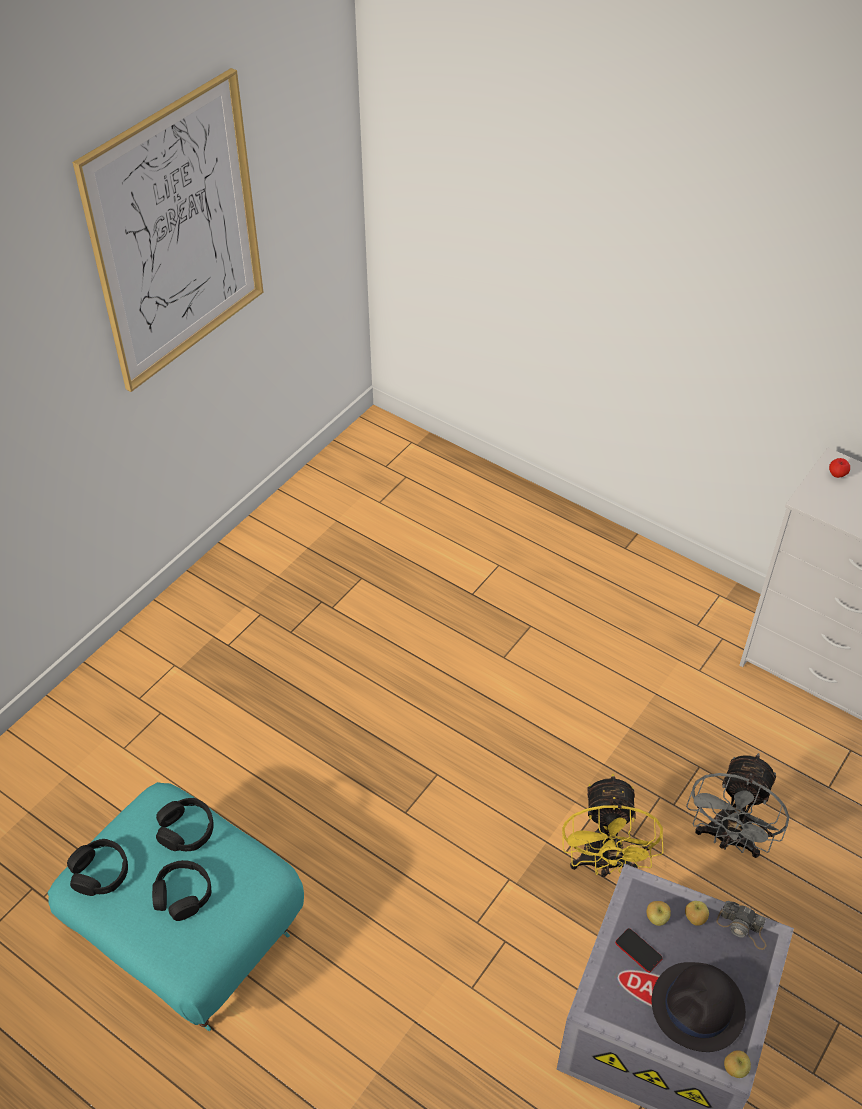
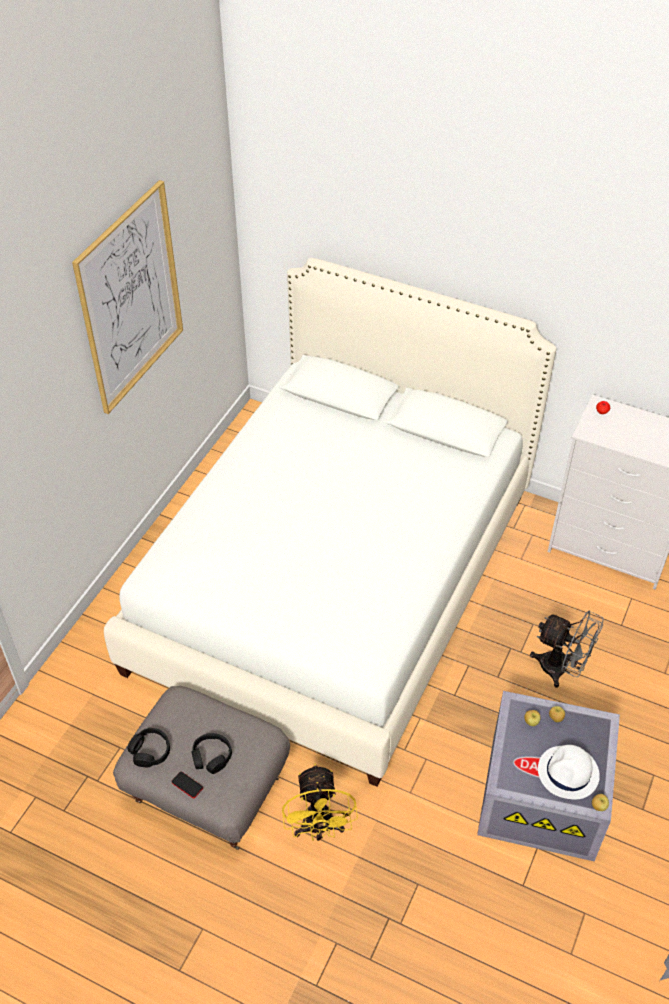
camera: 10 degrees left, 0 degrees up
turquoise ottoman [48,782,304,1031] -> grey ottoman [113,686,290,850]
black headphones [156,798,214,851] -> none
yellow fan [562,774,664,877] -> yellow fan moved to [282,764,358,841]
phone [615,928,663,973] -> phone moved to [171,771,203,798]
black hat [652,962,746,1052] -> white hat [538,745,600,799]
grey fan [686,753,790,858] -> grey fan turned 75 degrees counterclockwise [530,611,604,688]
camera [716,901,766,950] -> none
none -> white bed [104,258,557,787]

